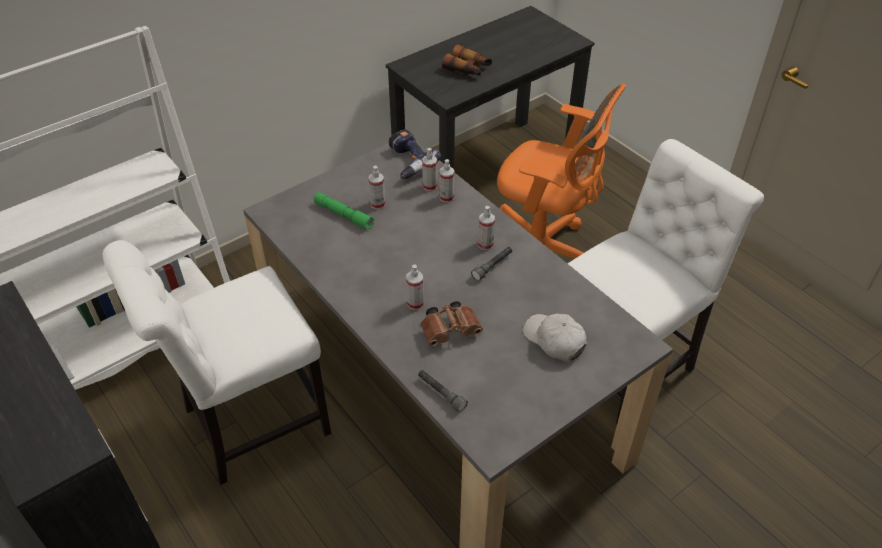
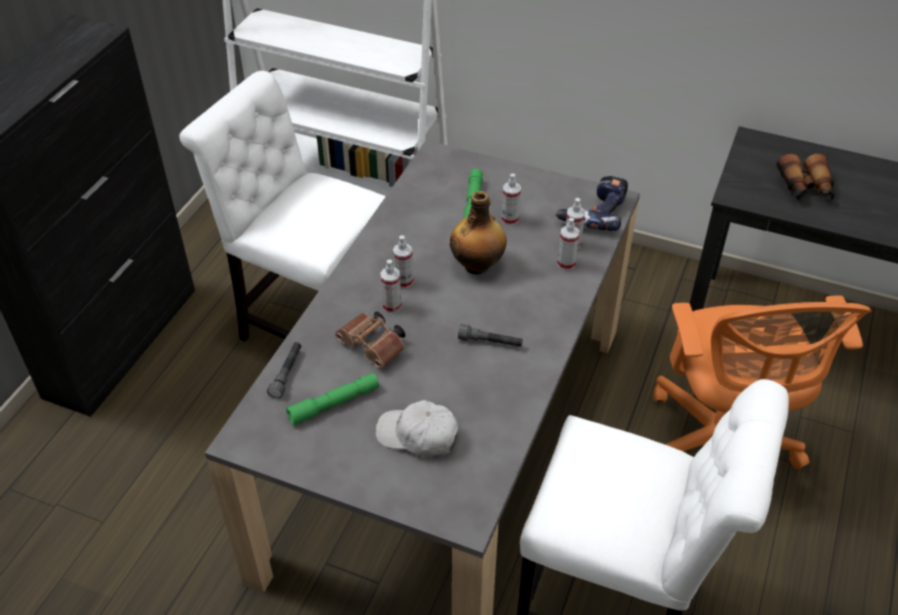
camera: 60 degrees right, 0 degrees up
spray bottle [478,206,495,250] -> spray bottle moved to [393,235,413,288]
white cap [523,313,587,362] -> white cap turned 90 degrees counterclockwise [376,400,459,457]
none -> green flashlight [286,373,379,426]
none -> bottle [450,191,507,275]

